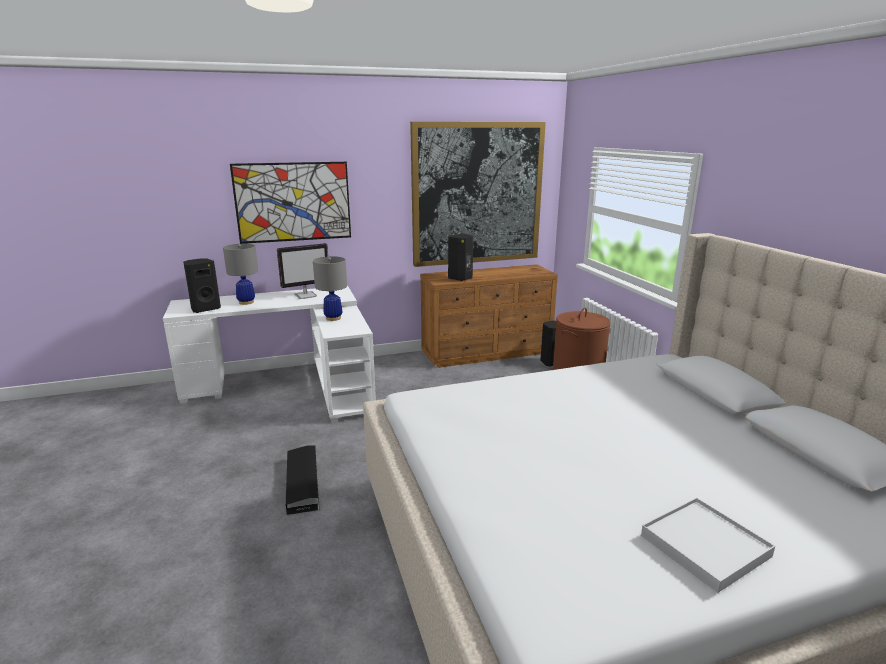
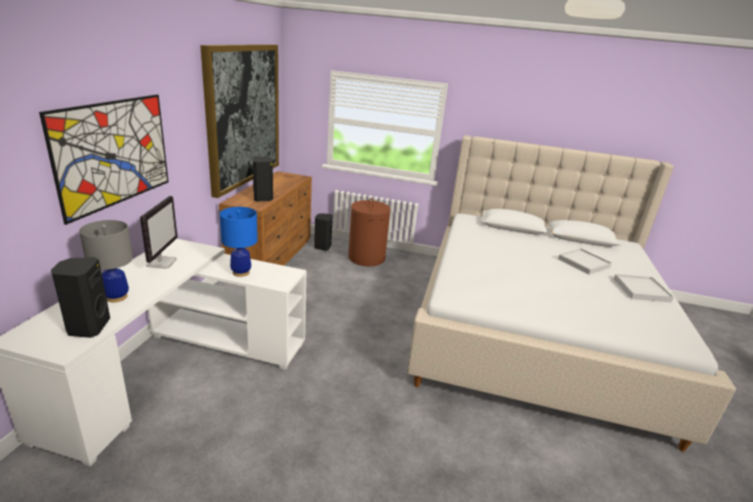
camera: 60 degrees left, 5 degrees up
black storage box [286,445,320,515] -> none
grey table lamp [313,256,347,321] -> blue table lamp [220,207,258,277]
none -> white tray [558,248,612,275]

